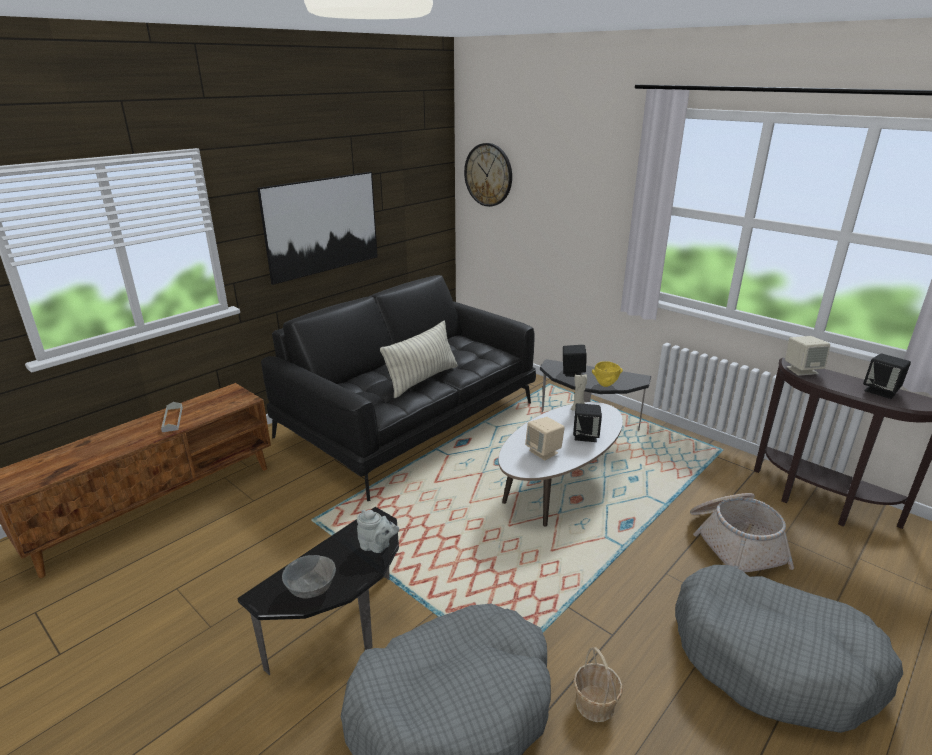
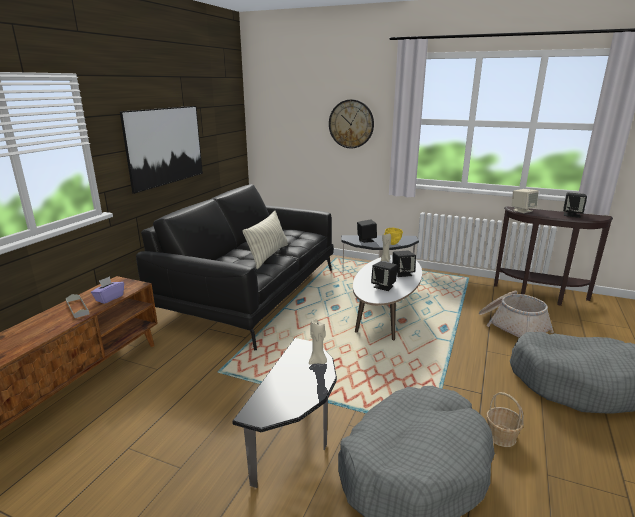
camera: 20 degrees left, 5 degrees down
grey bowl [282,555,336,599] -> none
grey teapot [357,510,400,553] -> beige candle [309,319,327,365]
wall clock [464,143,512,207] -> wall clock moved to [329,99,374,148]
beige speaker [525,417,565,460] -> black speaker [371,261,397,291]
none -> purple tissue box [91,276,124,304]

